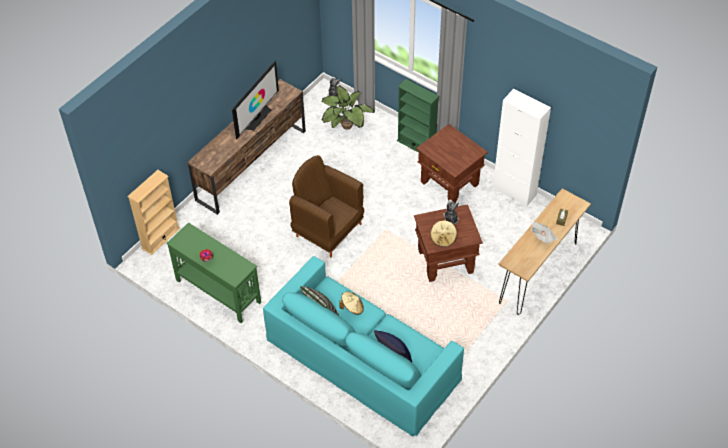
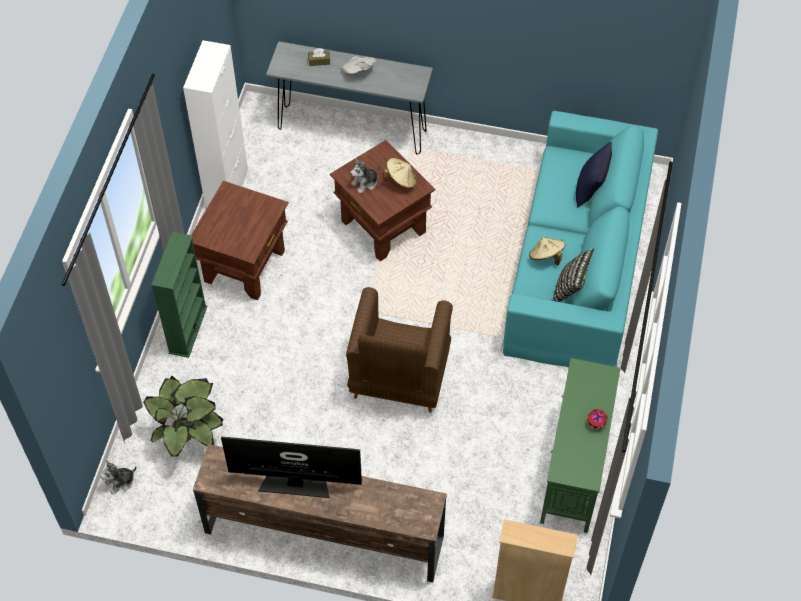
camera: 115 degrees left, 5 degrees up
brown console table [498,188,591,315] -> grey console table [266,41,433,154]

